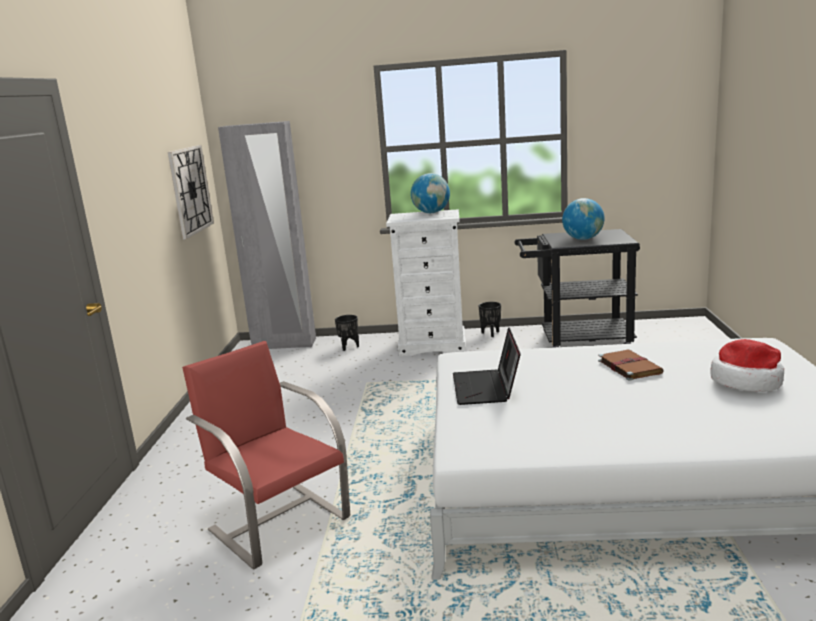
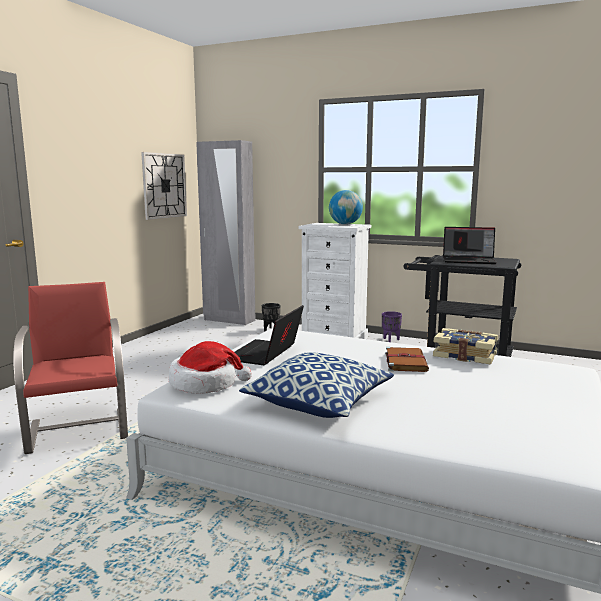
camera: 20 degrees right, 5 degrees down
black planter [479,302,501,337] -> purple planter [382,311,402,342]
globe [562,198,605,240] -> laptop [443,227,497,264]
hat [711,339,784,392] -> hat moved to [169,341,252,394]
none -> pillow [239,352,394,418]
none -> book [433,328,498,365]

